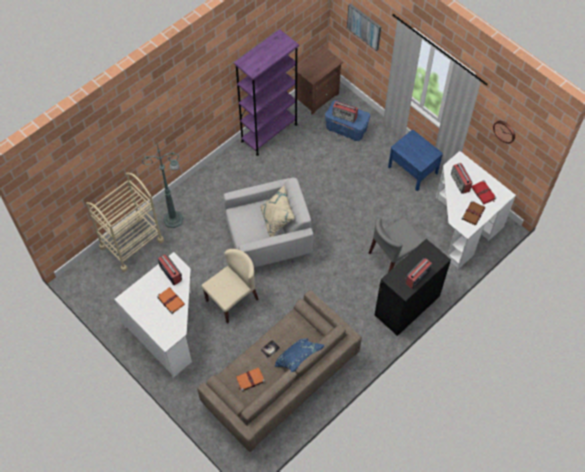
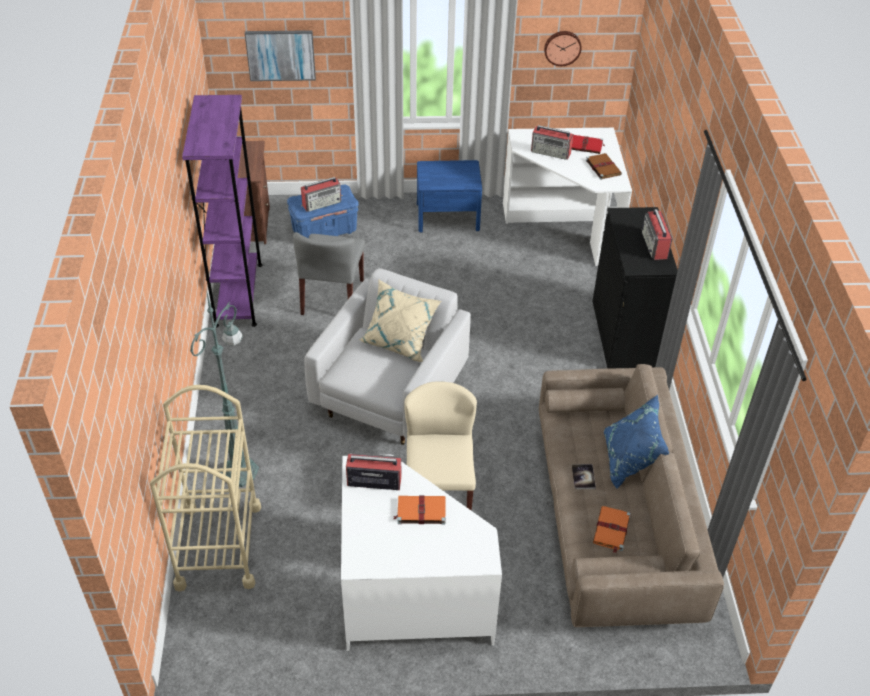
camera: 50 degrees left, 15 degrees down
grey chair [369,217,424,272] -> grey chair moved to [293,232,365,315]

